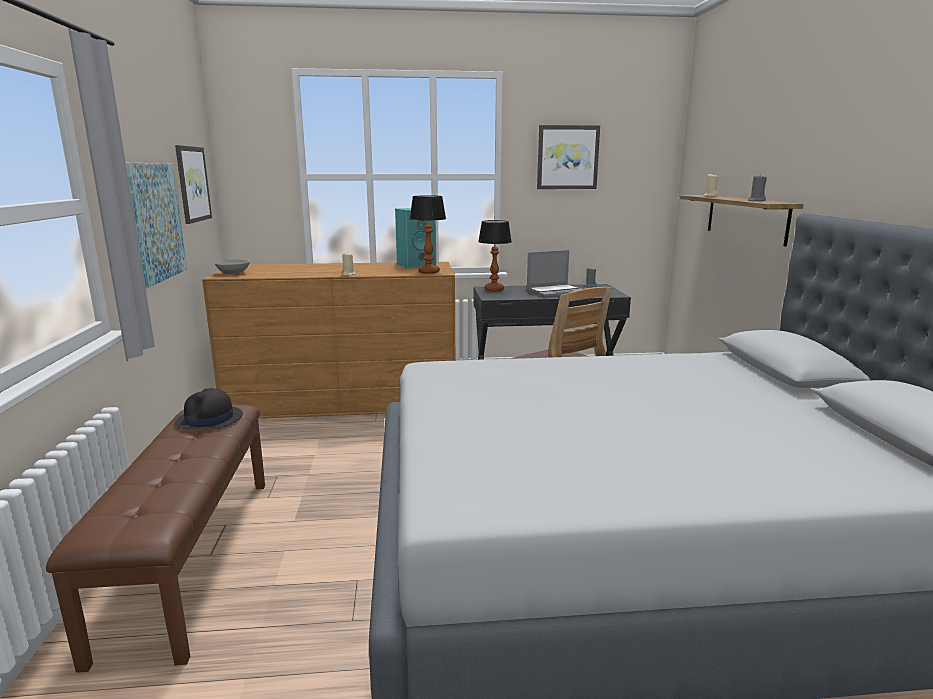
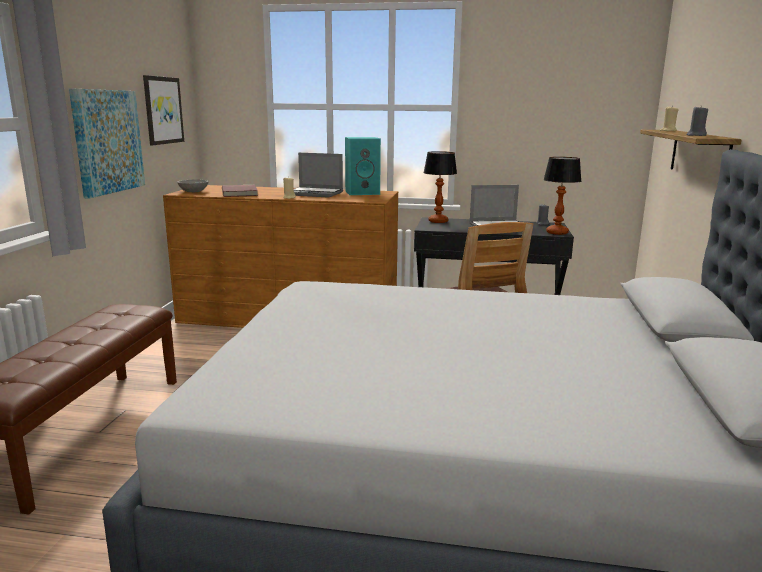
camera: 15 degrees right, 0 degrees up
black hat [175,388,243,429] -> none
table lamp [410,195,446,274] -> table lamp moved to [543,157,581,235]
picture [537,125,600,189] -> none
none -> red book [222,185,258,197]
none -> laptop [294,153,343,198]

